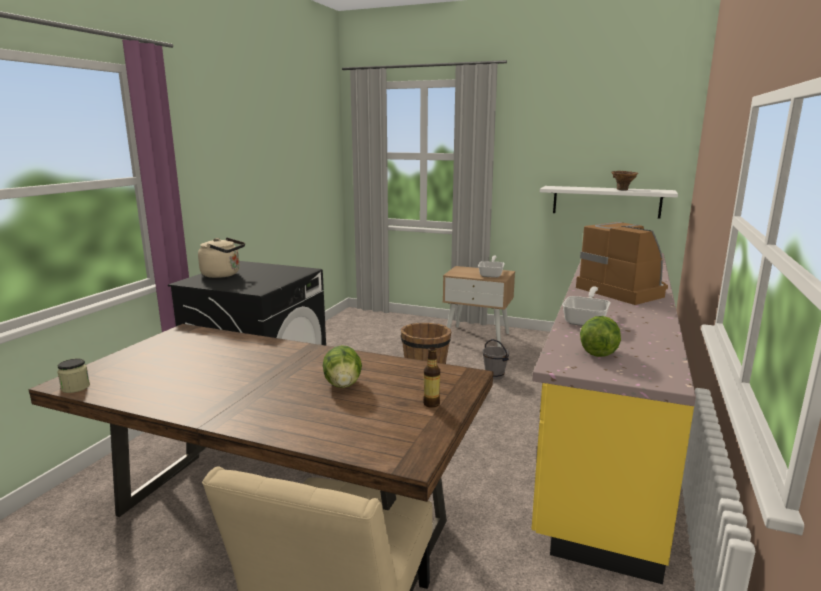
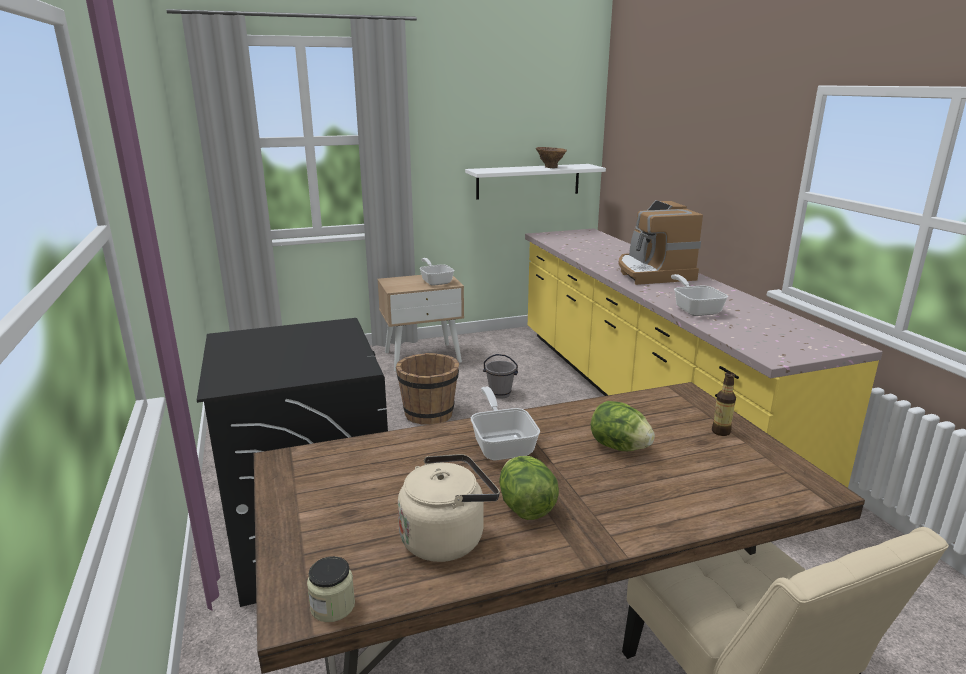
camera: 40 degrees left, 5 degrees up
beige kettle [198,237,245,278] -> beige kettle moved to [398,454,500,562]
coffee machine [576,222,668,305] -> coffee machine turned 120 degrees counterclockwise [618,200,703,285]
lettuce [580,316,621,357] -> lettuce moved to [499,456,559,520]
none -> frying pan [471,387,540,460]

